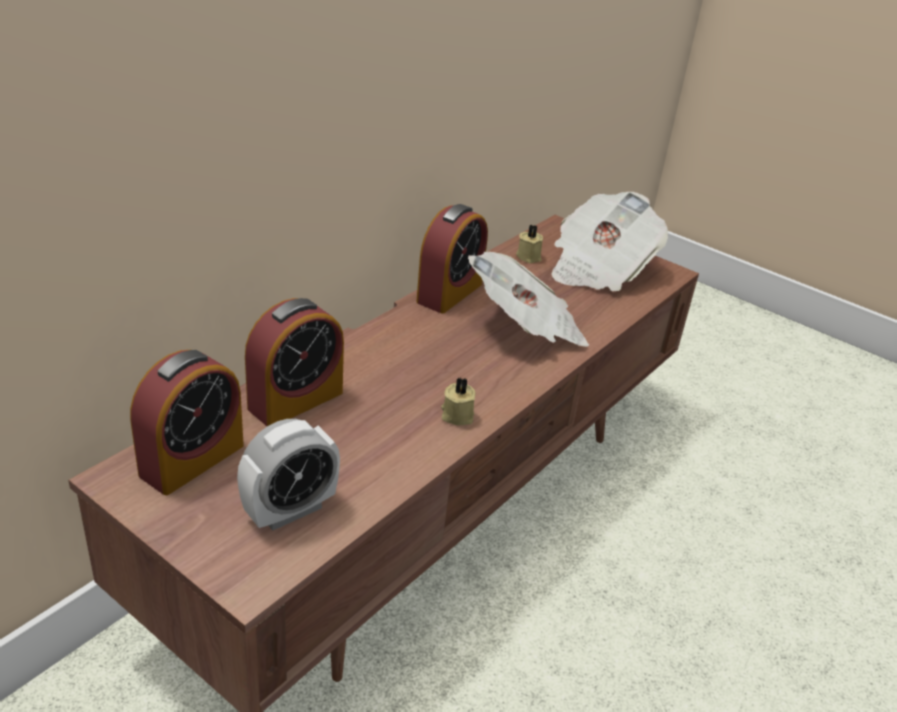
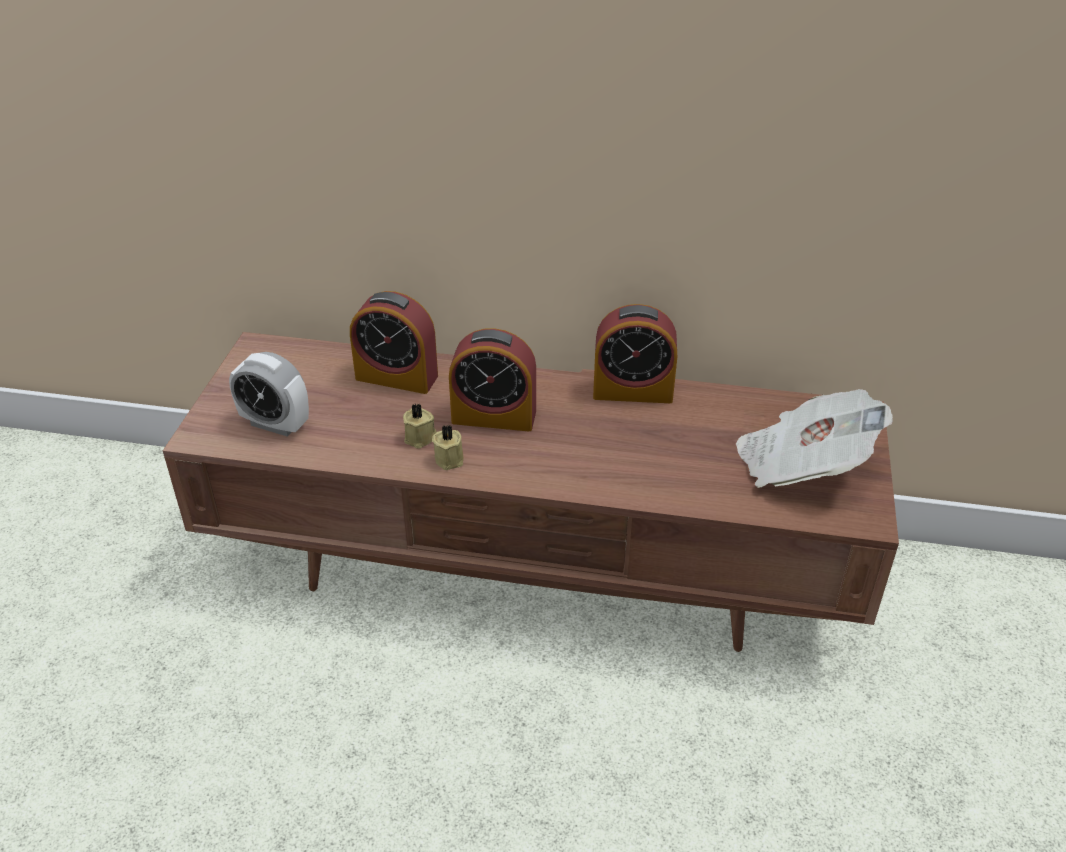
camera: 65 degrees right, 5 degrees up
alarm clock [130,350,244,495] -> alarm clock moved to [449,328,536,431]
newspaper [468,252,590,347] -> none
beige candle [516,224,543,263] -> beige candle moved to [403,403,436,449]

